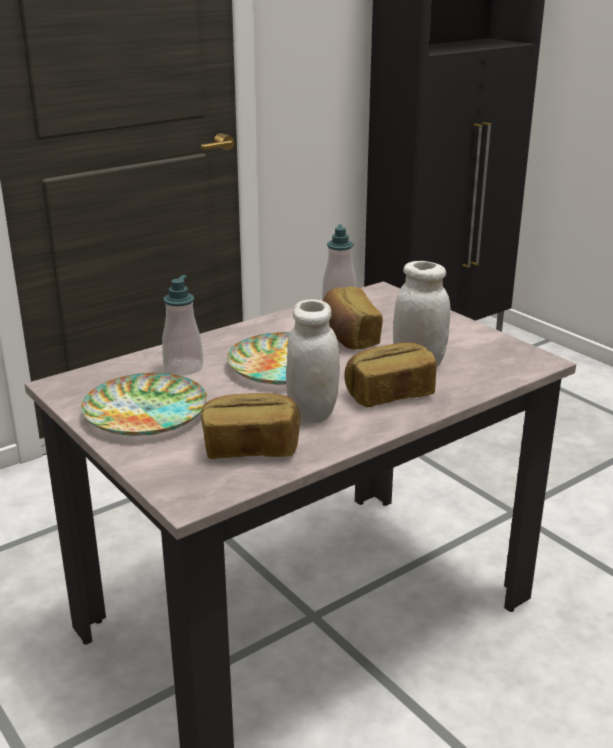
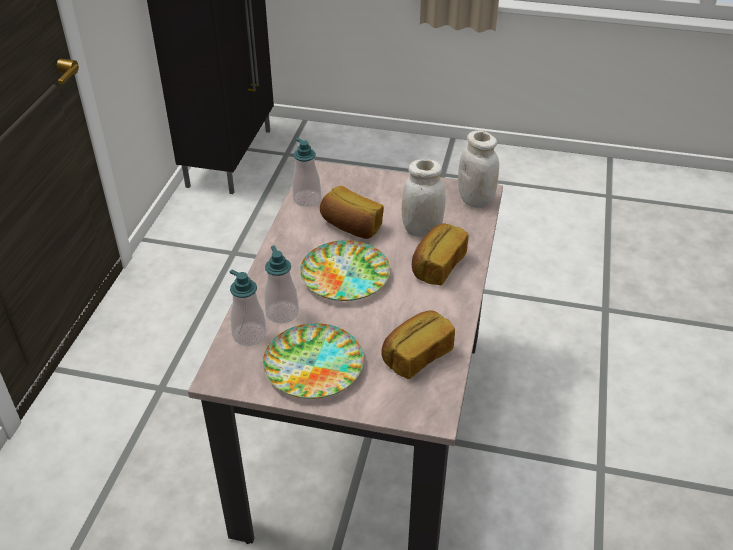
camera: 40 degrees left, 15 degrees up
white jar [286,299,340,423] -> white jar moved to [458,130,499,208]
none -> soap dispenser [230,270,266,346]

